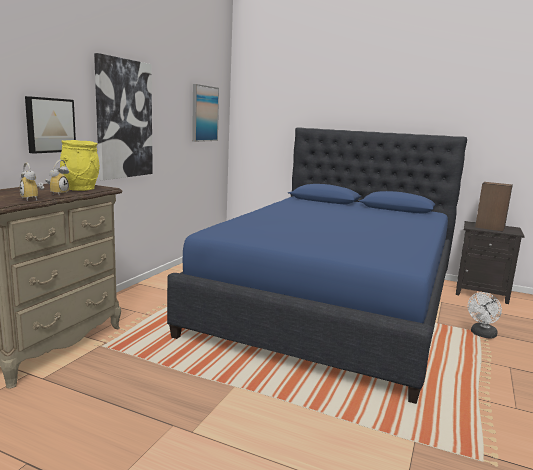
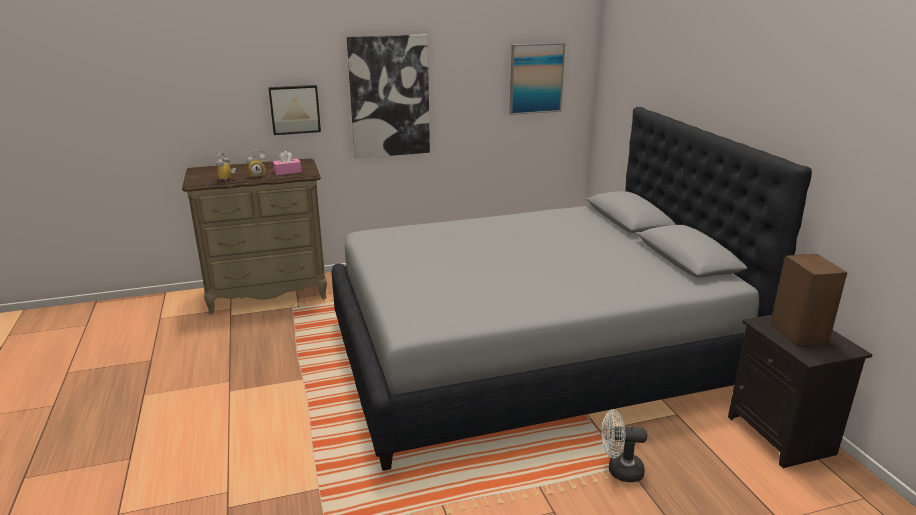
camera: 50 degrees right, 10 degrees up
yellow vase [60,140,100,191] -> pink tissue box [273,151,302,175]
blue bed [167,127,467,404] -> grey bed [331,107,812,471]

